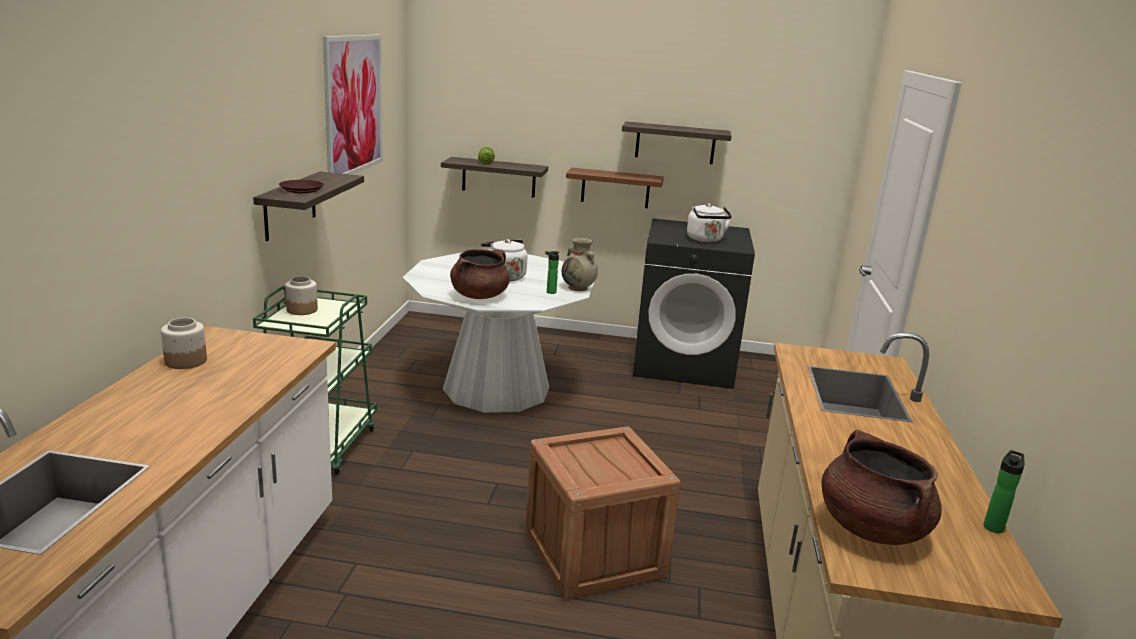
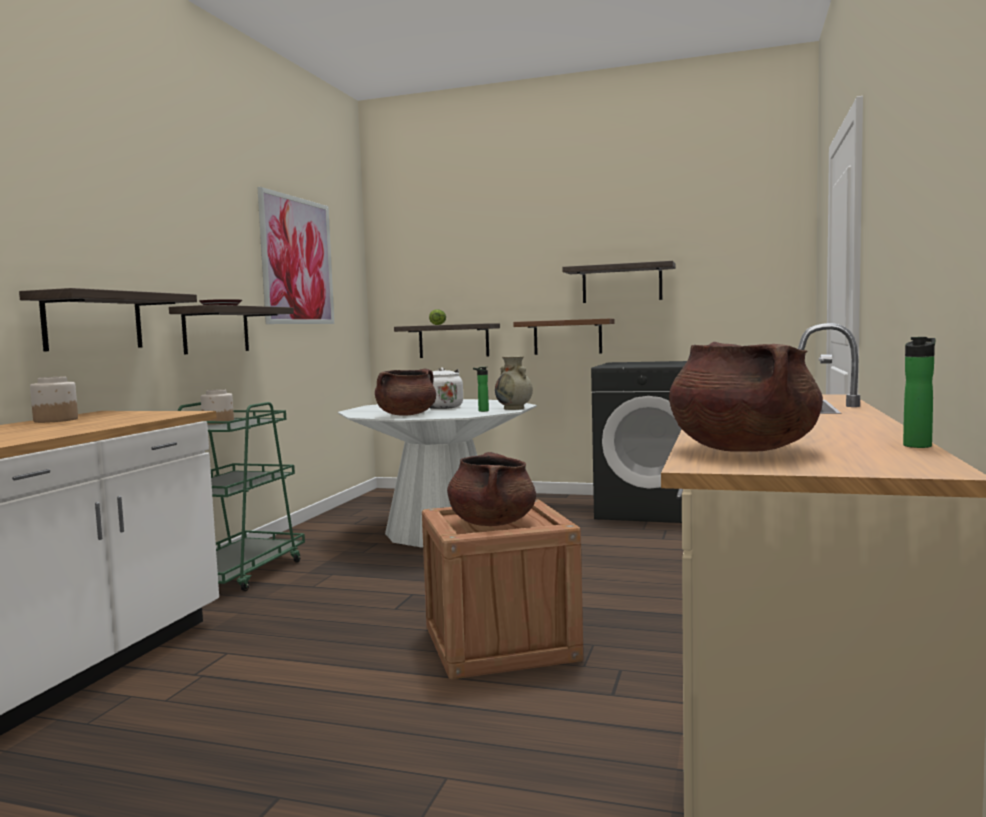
camera: 10 degrees right, 15 degrees down
white kettle [687,203,733,242] -> none
none -> shelf [19,288,197,352]
none -> brown cooking pot [447,452,536,526]

